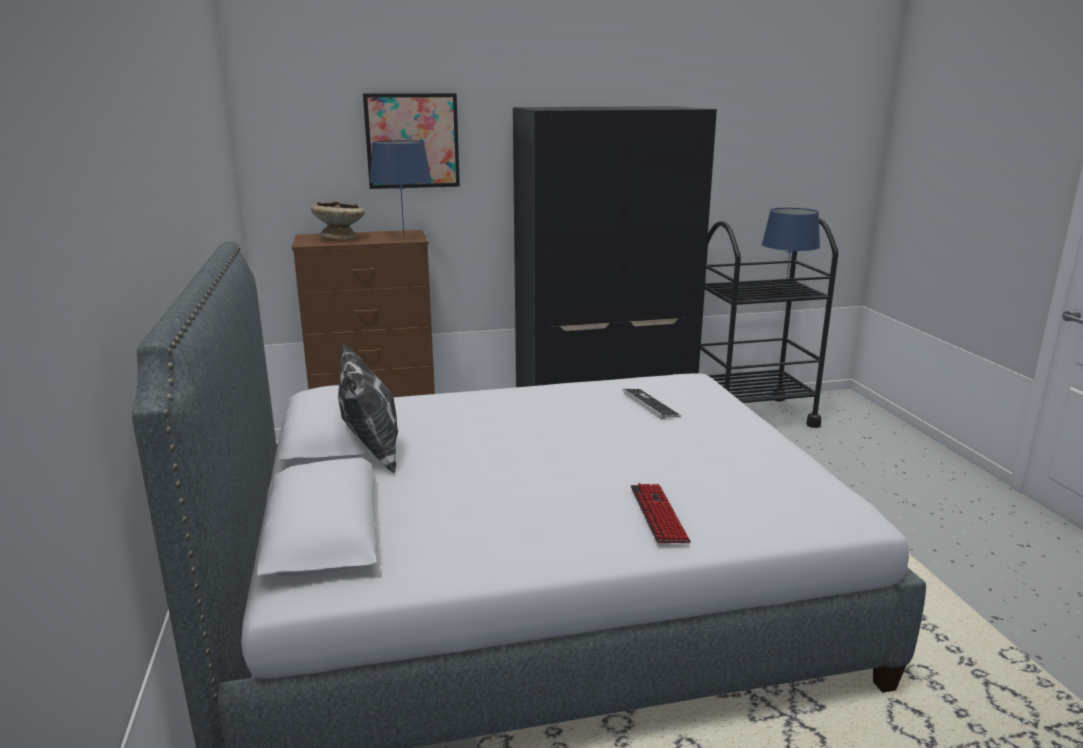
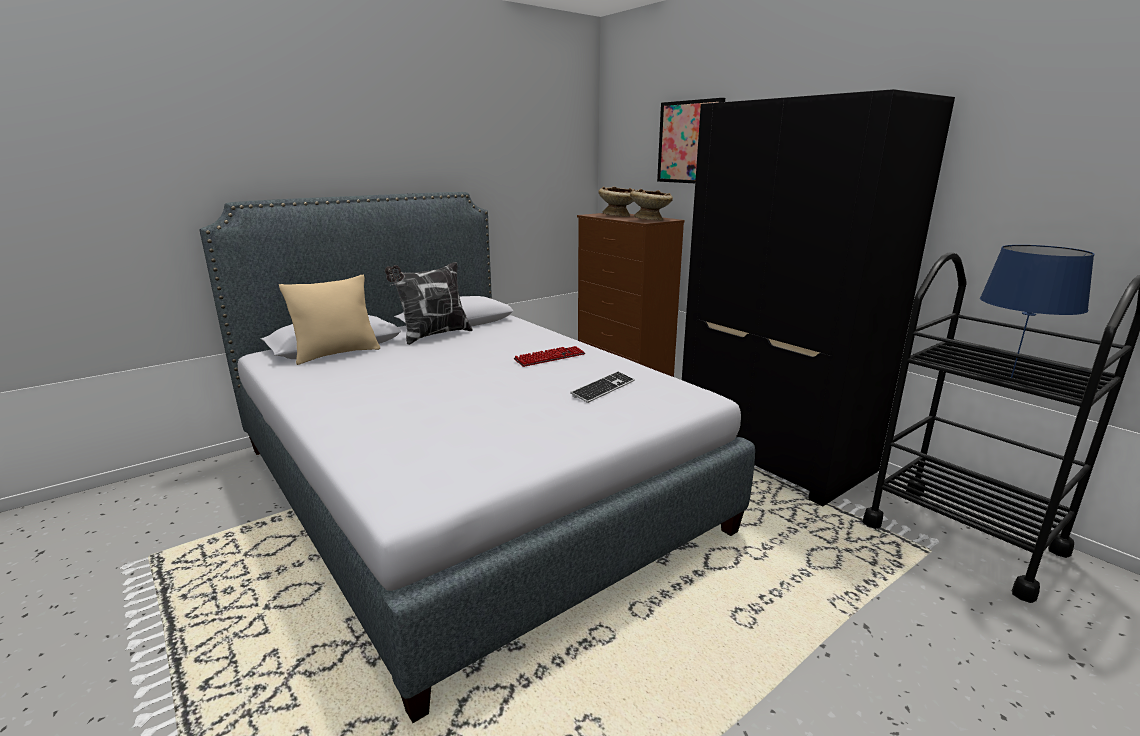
camera: 65 degrees right, 0 degrees up
blue table lamp [369,140,432,235] -> beige bowl [630,189,673,221]
keyboard [631,483,691,543] -> keyboard moved to [513,346,586,367]
none -> beige pillow [279,275,380,365]

